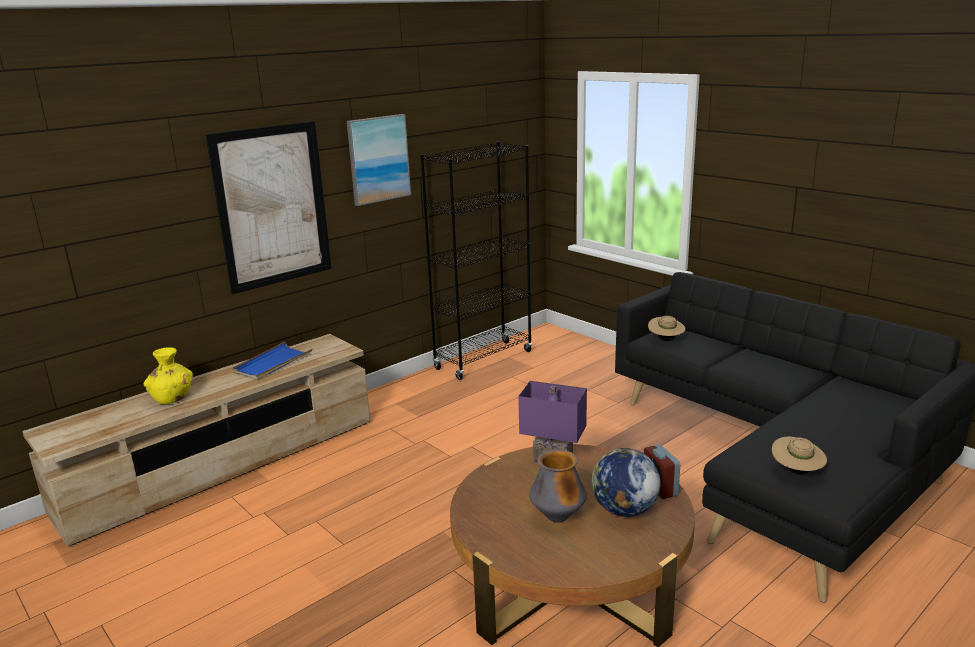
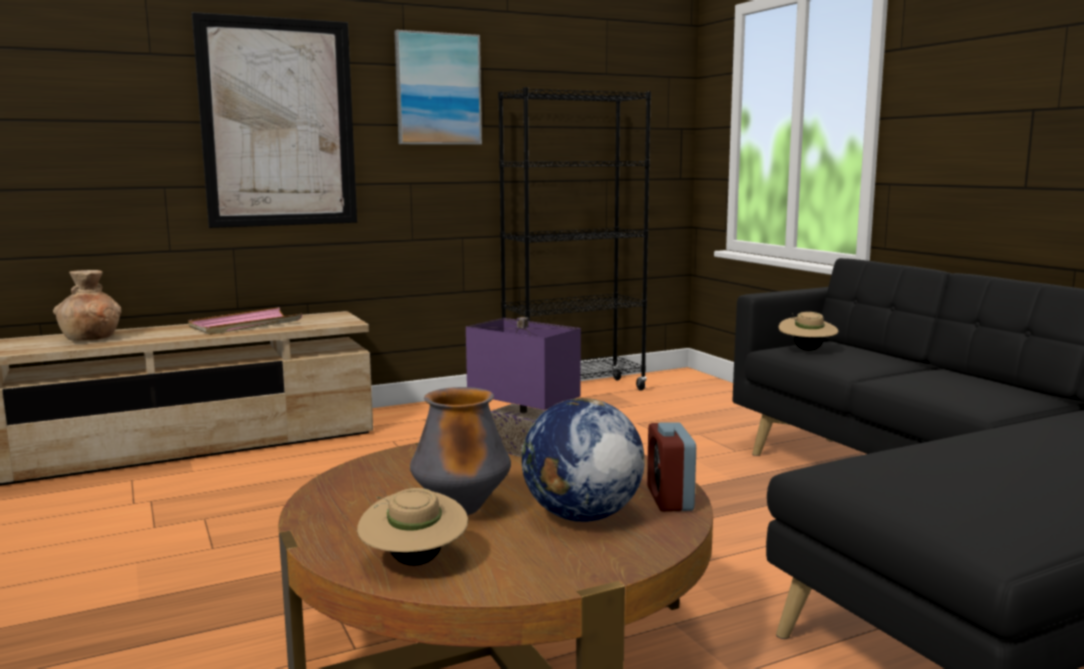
camera: 15 degrees right, 10 degrees down
yellow vase [144,347,193,404] -> brown vase [53,270,121,341]
blue tray [232,342,312,380] -> pink tray [188,307,302,335]
beige hat [772,437,827,474] -> beige hat moved to [357,488,468,566]

